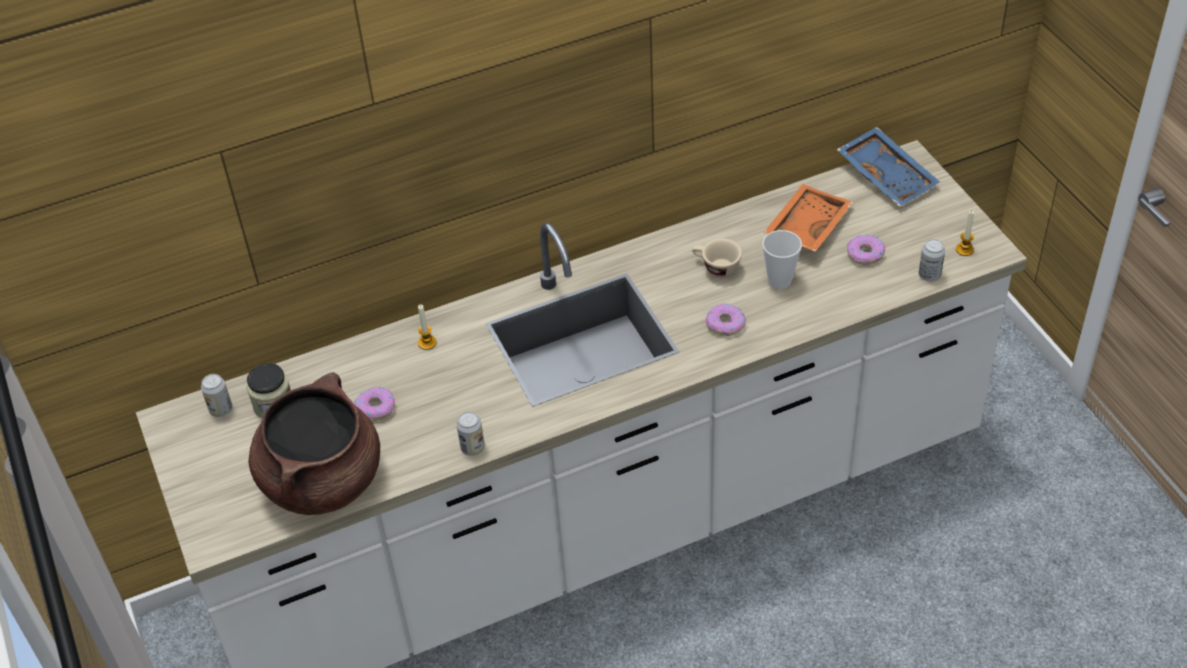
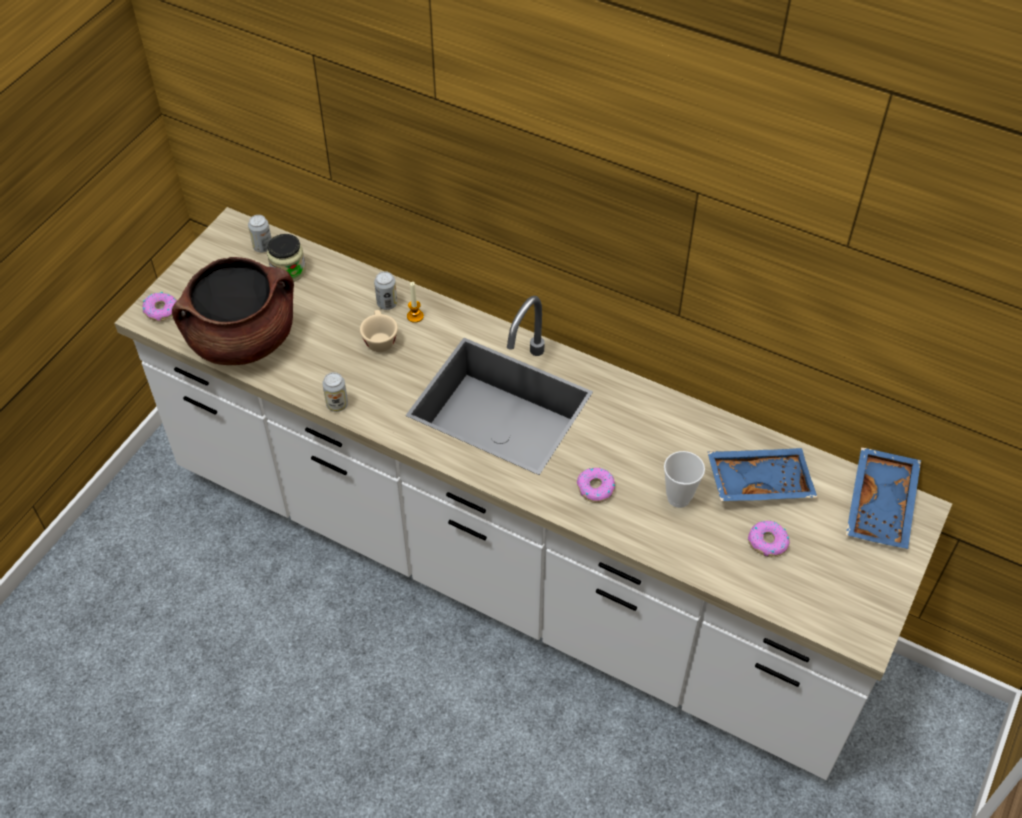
camera: 50 degrees right, 5 degrees up
donut [354,387,395,421] -> donut moved to [142,292,177,321]
beige cup [692,239,742,278] -> beige cup moved to [360,310,398,352]
orange tray [763,184,853,252] -> blue tray [707,448,817,501]
can [919,239,945,281] -> can moved to [374,271,397,310]
candle [956,211,974,256] -> none

